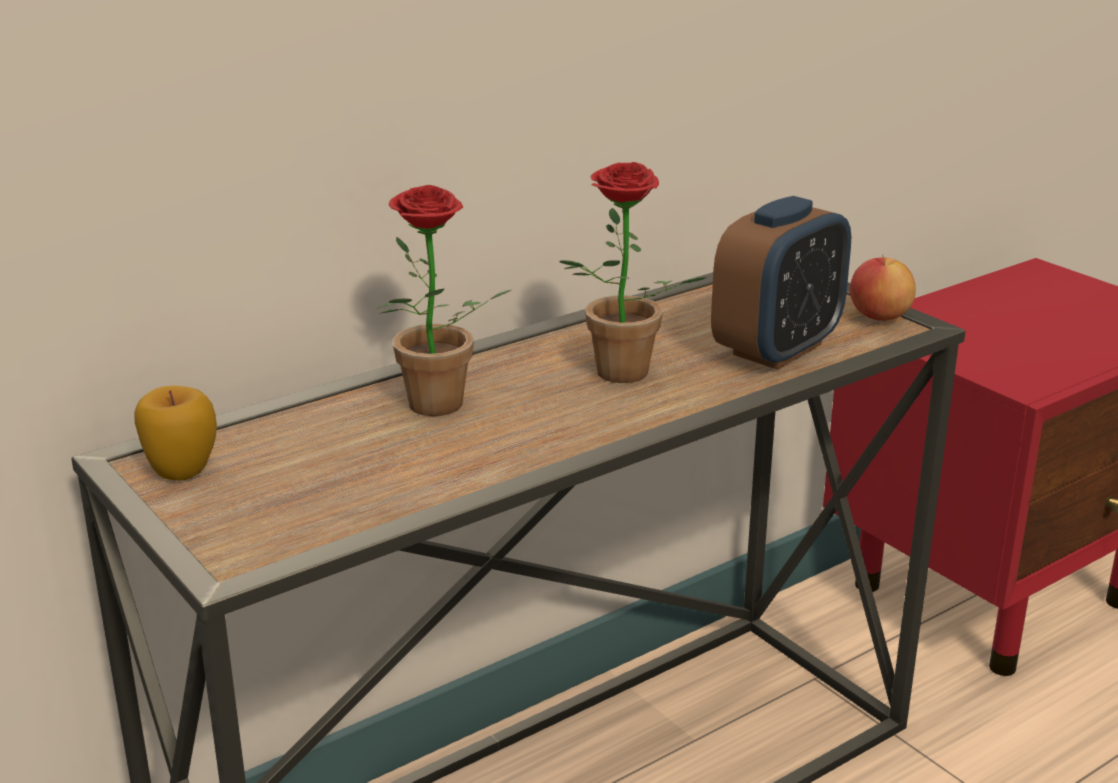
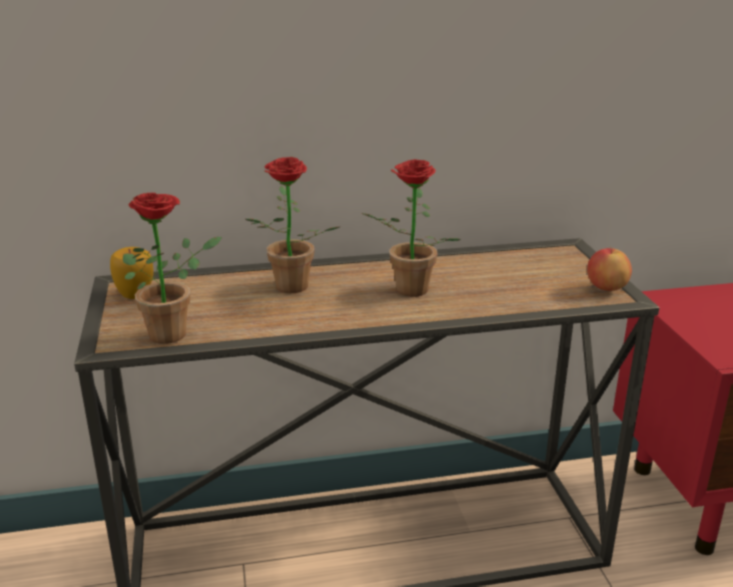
camera: 25 degrees right, 0 degrees up
alarm clock [711,196,851,370] -> none
none -> potted plant [123,193,222,344]

